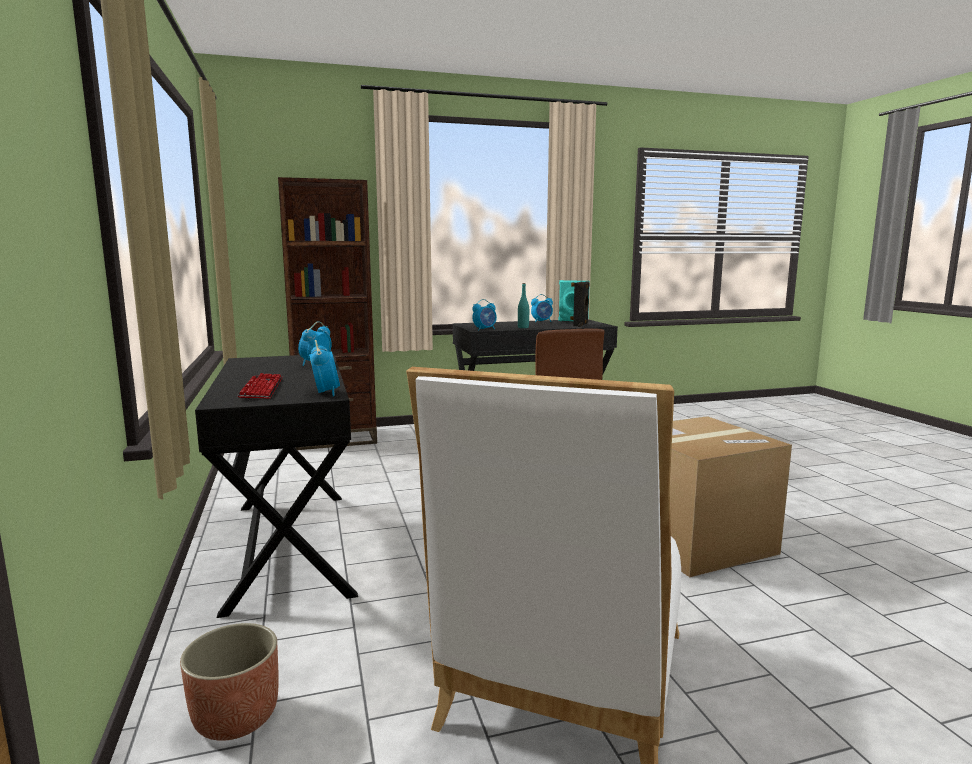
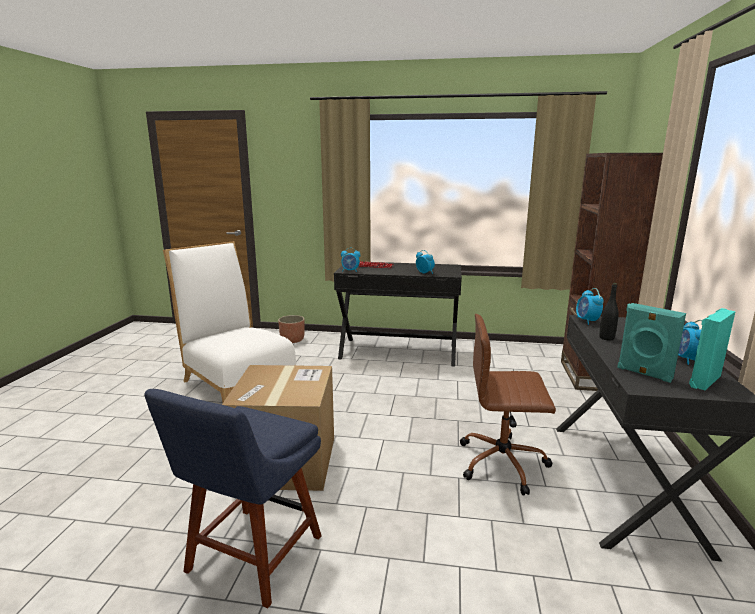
camera: 115 degrees right, 5 degrees up
turquoise bottle [518,283,529,328] -> black bottle [599,283,619,340]
black speaker [573,281,590,327] -> turquoise speaker [617,303,686,383]
none -> blue chair [144,389,322,608]

